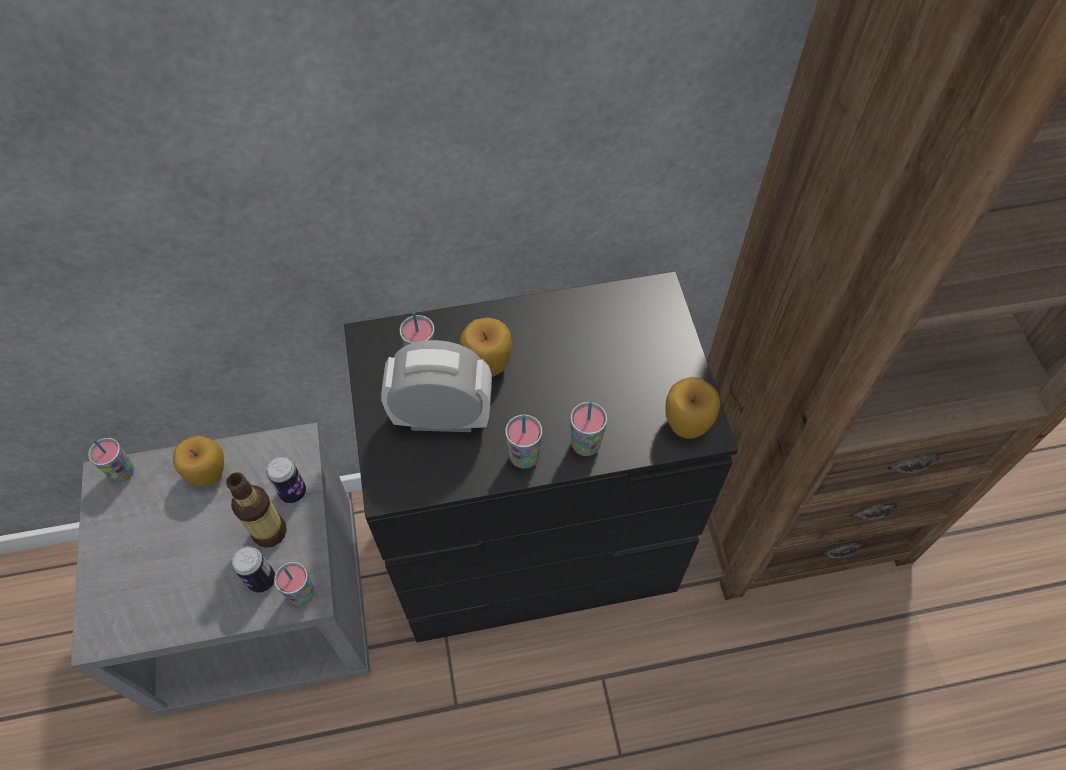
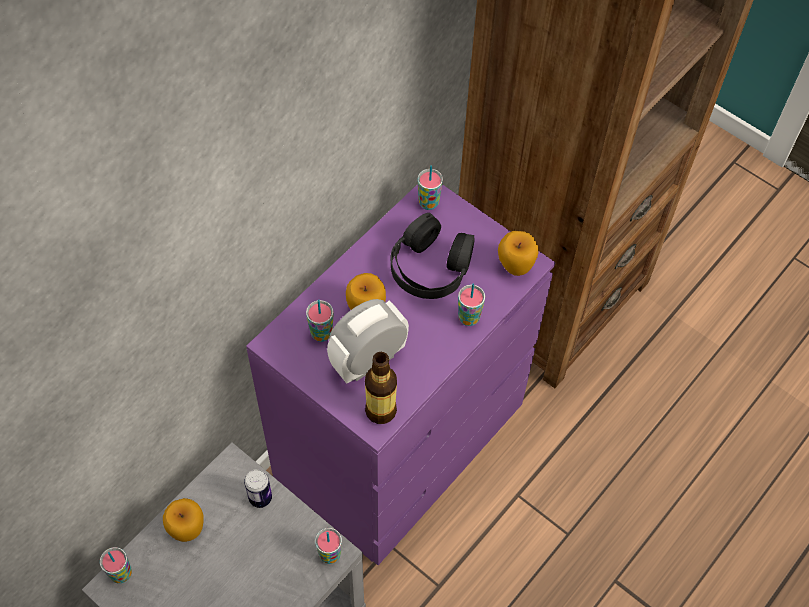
camera: 40 degrees left, 0 degrees up
bottle [226,472,287,548] -> bottle moved to [365,352,397,424]
can [232,546,275,593] -> none
black dresser [344,271,738,642] -> purple dresser [246,184,555,565]
cup [505,414,543,469] -> cup moved to [418,165,443,210]
none -> black headphones [391,213,474,299]

